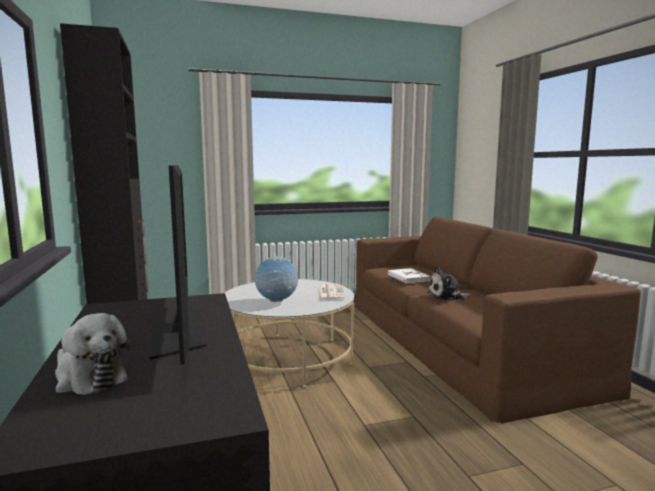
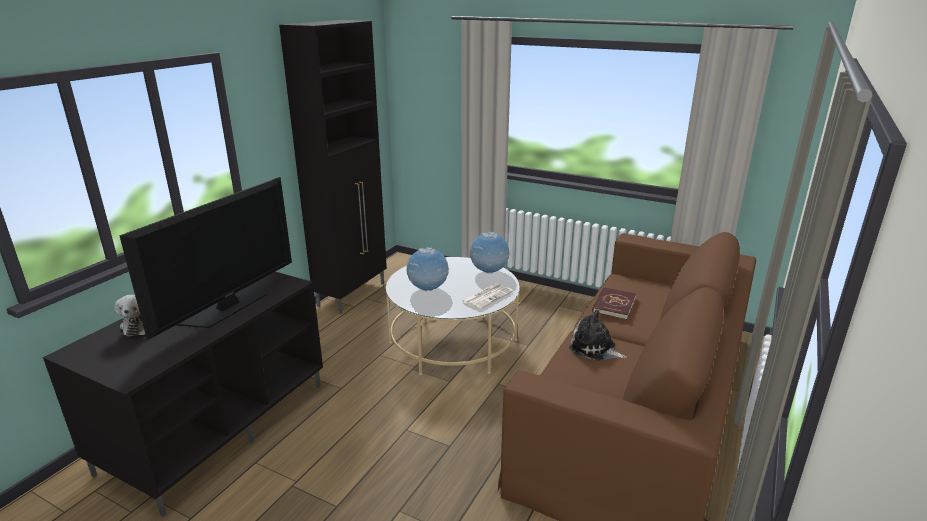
camera: 45 degrees right, 15 degrees up
white book [388,268,431,283] -> red book [592,287,636,320]
none -> globe [470,232,509,273]

